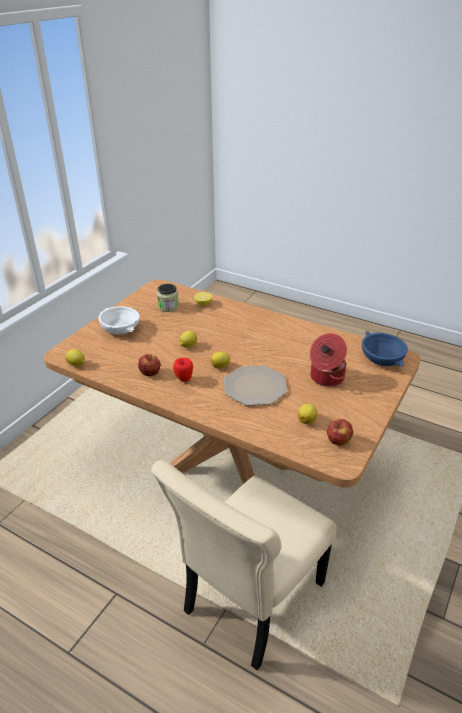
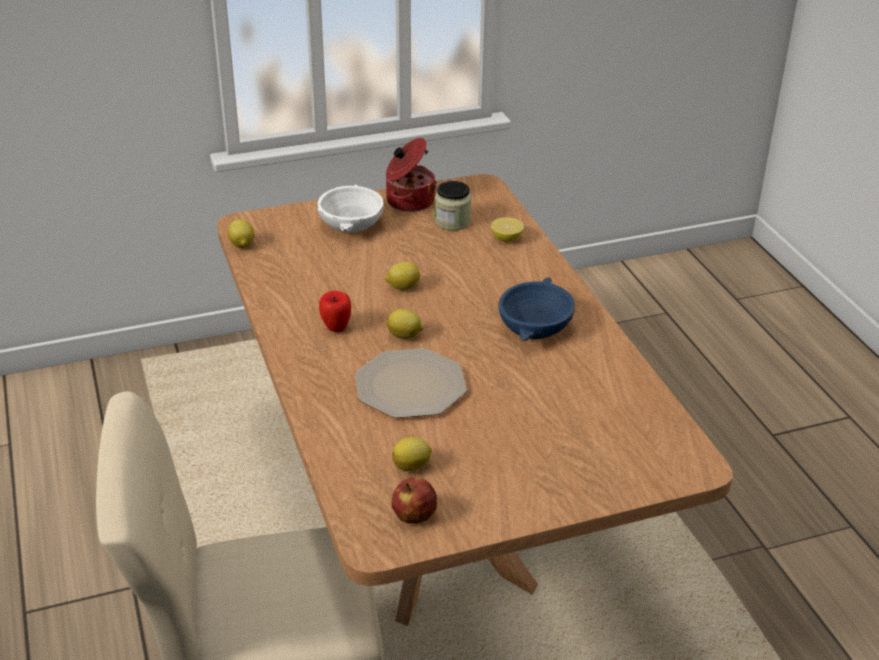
camera: 40 degrees right, 0 degrees up
apple [138,354,161,376] -> none
cooking pot [310,333,347,387] -> cooking pot moved to [386,138,437,212]
blue bowl [362,331,408,367] -> blue bowl moved to [498,277,575,341]

